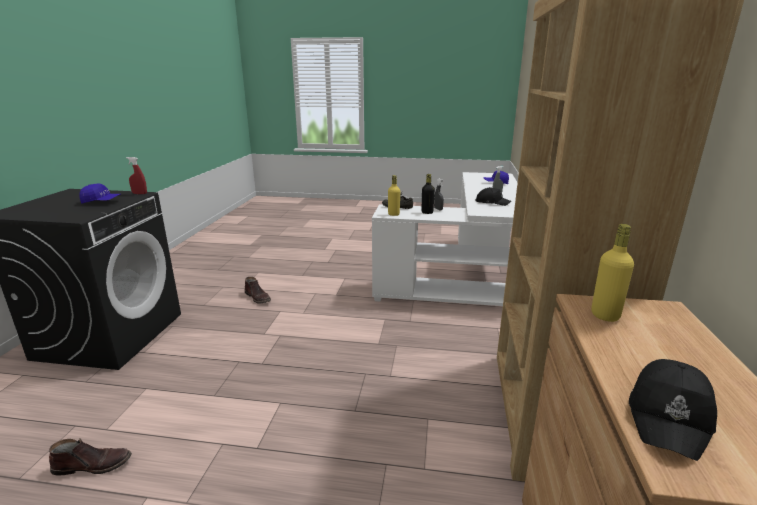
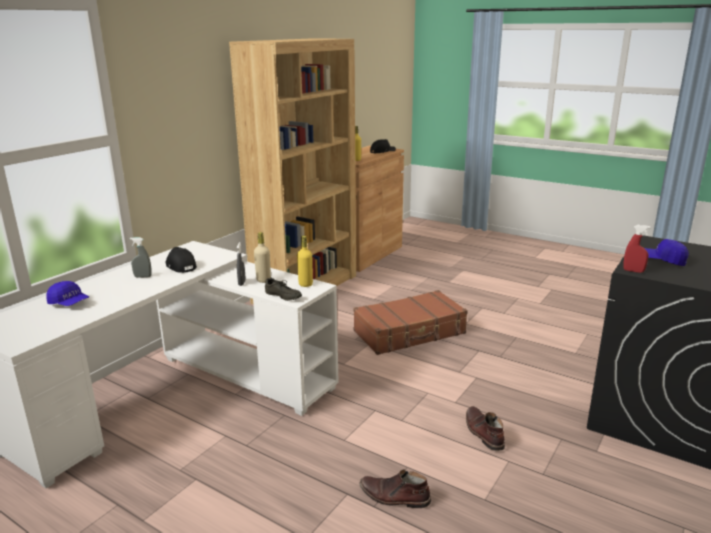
camera: 155 degrees left, 0 degrees up
brown boot [49,438,132,475] -> brown boot moved to [360,469,431,508]
black bottle [421,174,435,214] -> beige bottle [254,232,271,283]
none -> brown suitcase [353,290,468,355]

